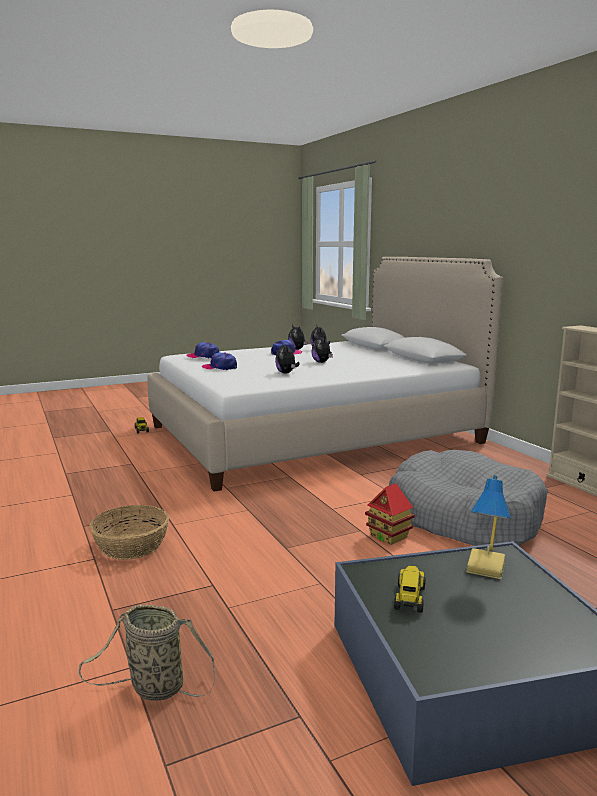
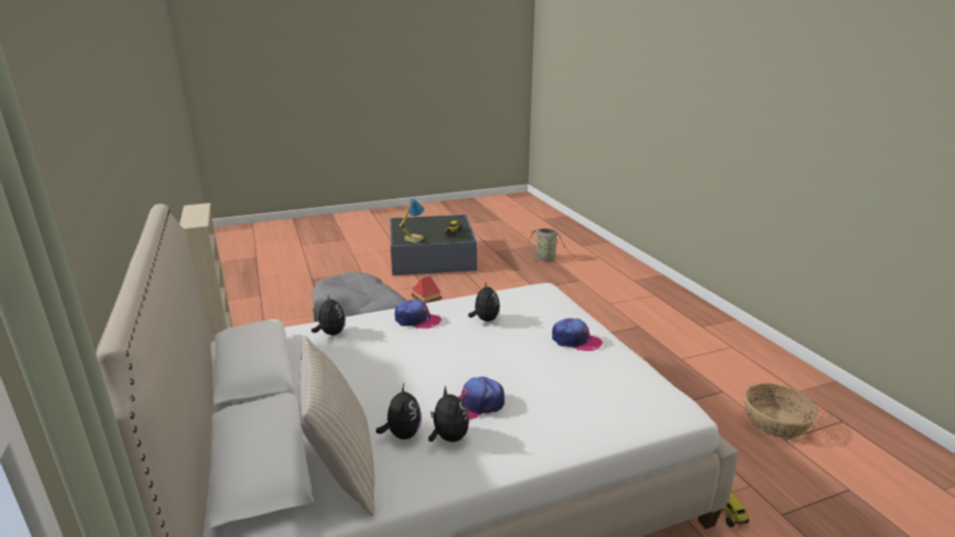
camera: 175 degrees left, 10 degrees up
basket [89,505,169,560] -> basket moved to [744,383,819,439]
cap [186,342,220,358] -> cap moved to [395,299,441,329]
plush toy [312,335,333,363] -> plush toy moved to [311,294,345,335]
none -> beige pillow [300,336,375,516]

